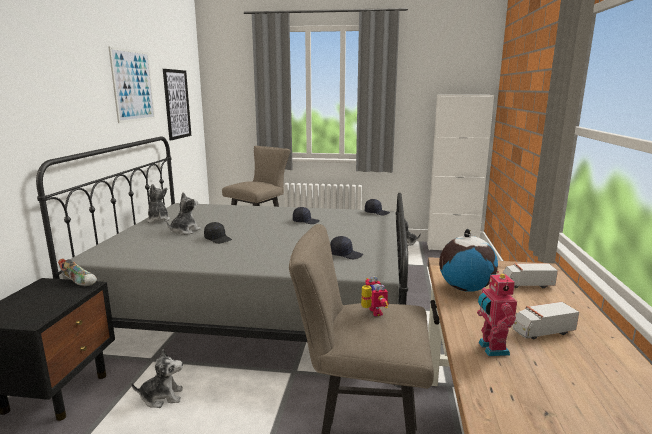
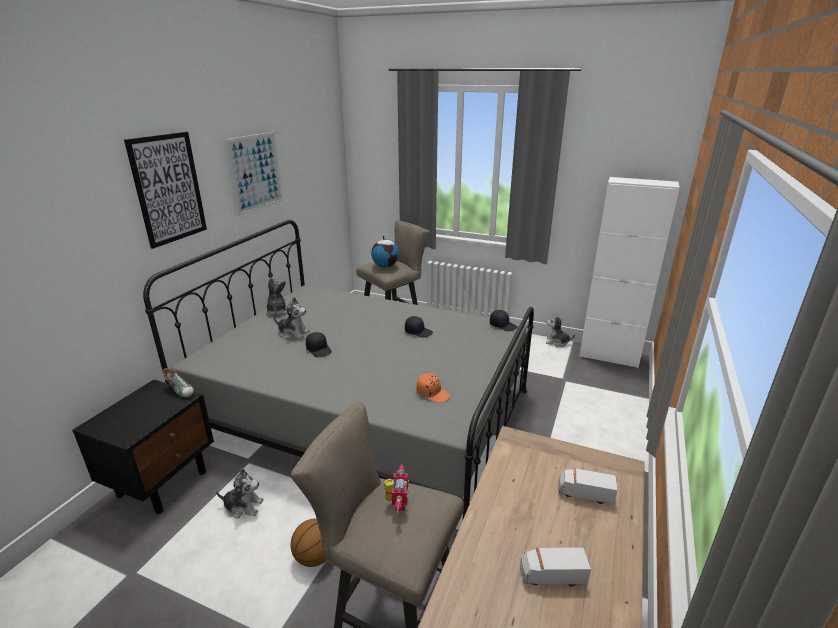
camera: 15 degrees right, 10 degrees up
picture [163,69,191,140] -> picture moved to [124,132,207,249]
plush toy [167,192,201,235] -> plush toy turned 60 degrees clockwise [274,297,310,339]
black cap [330,236,363,259] -> orange cap [416,373,450,403]
globe [439,229,498,292] -> globe moved to [371,236,399,267]
toy robot [477,271,517,356] -> none
none -> basketball [290,519,326,567]

